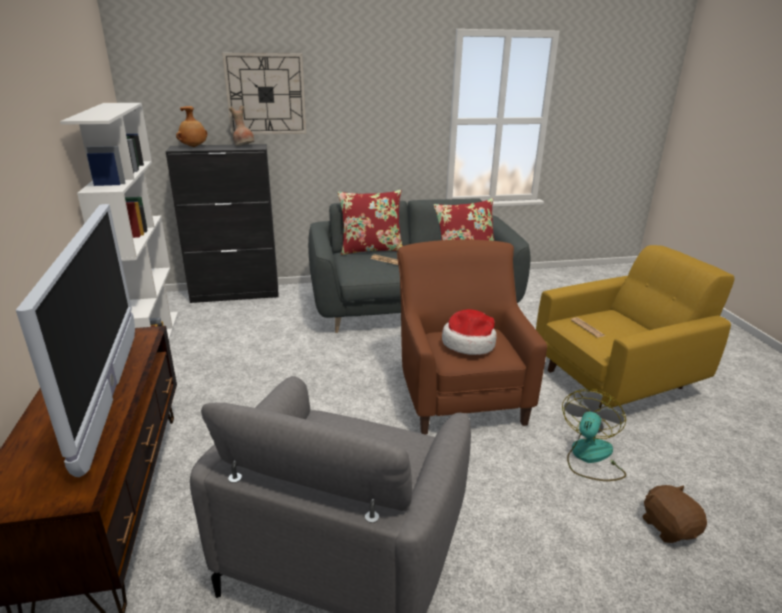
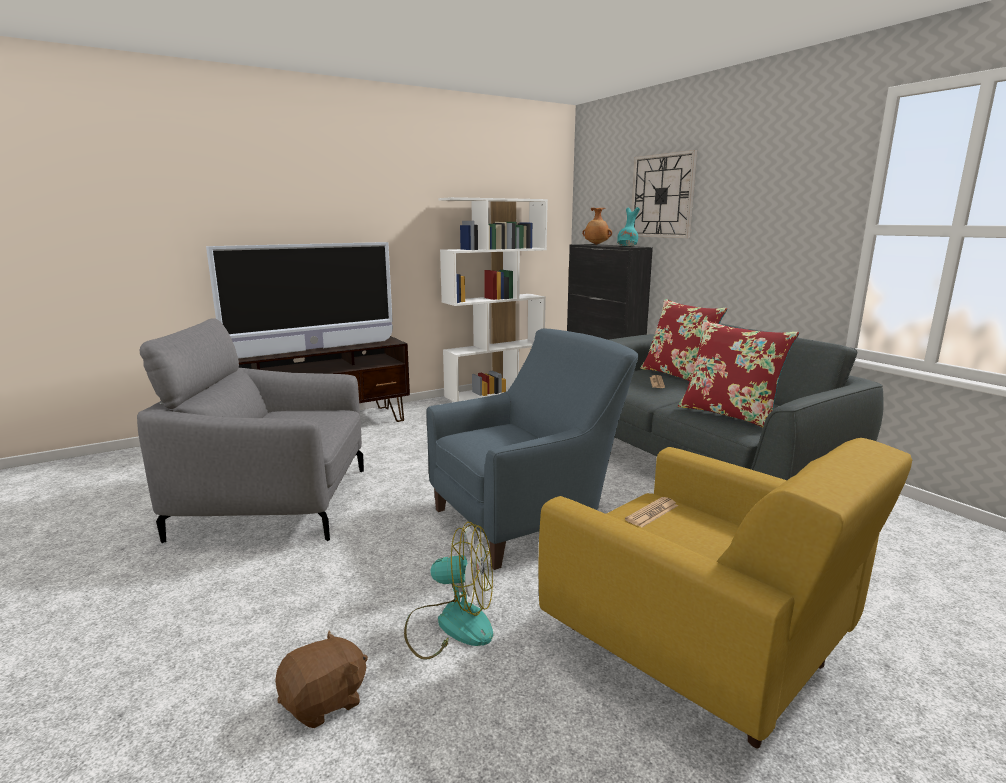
camera: 70 degrees right, 10 degrees down
brown vase [229,106,255,146] -> turquoise vase [617,207,640,246]
brown armchair [397,240,547,435] -> blue armchair [426,329,638,570]
hat [442,309,497,355] -> none

